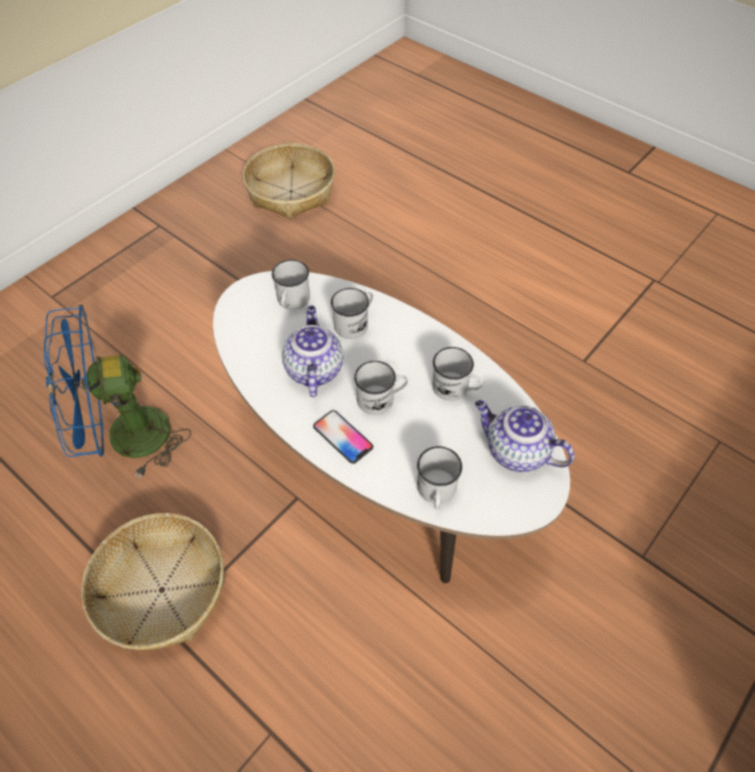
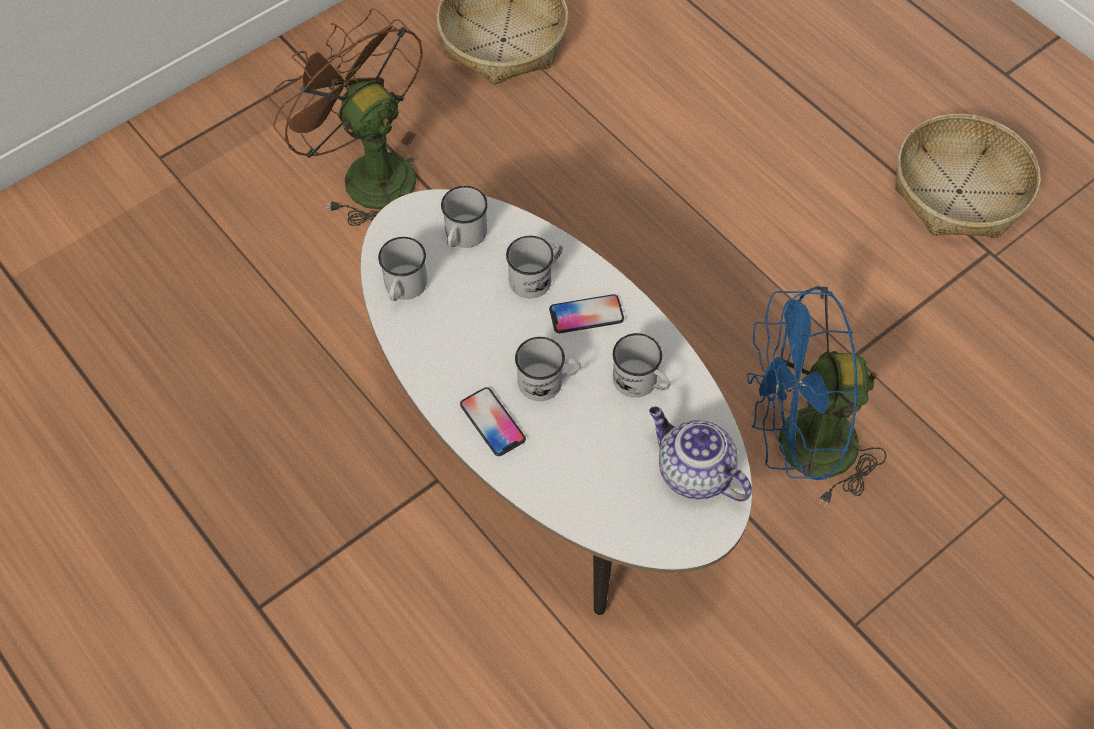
camera: 10 degrees right, 5 degrees up
blue fan [44,305,191,478] -> blue fan moved to [747,286,886,507]
basket [81,513,225,650] -> basket moved to [895,114,1041,238]
teapot [282,305,344,397] -> none
white mug [417,446,462,509] -> white mug moved to [378,237,427,301]
none -> brown fan [269,8,423,226]
none -> phone [549,294,624,333]

